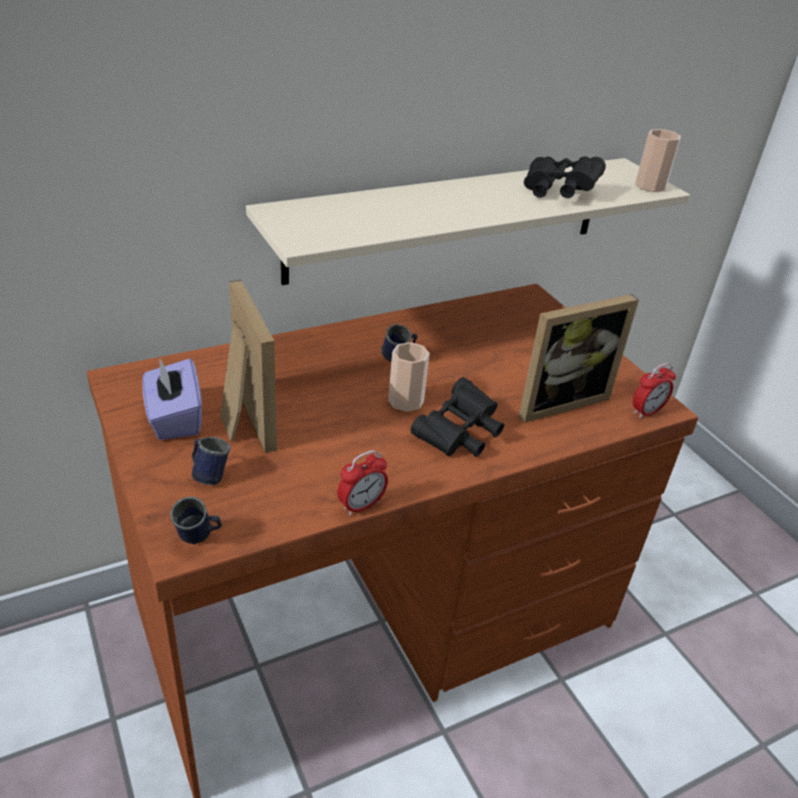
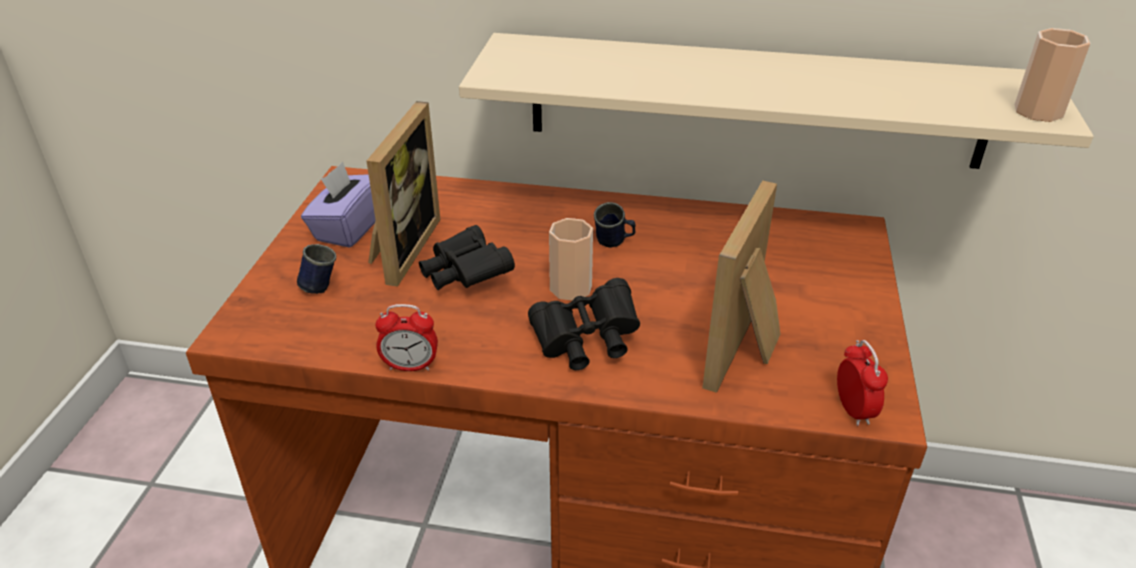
camera: 40 degrees right, 0 degrees up
blue mug [170,497,222,544] -> none
picture frame [519,294,639,423] -> picture frame turned 105 degrees clockwise [702,181,780,393]
black binoculars [524,156,606,198] -> black binoculars moved to [419,225,515,290]
alarm clock [633,363,676,419] -> alarm clock turned 105 degrees counterclockwise [837,340,888,426]

